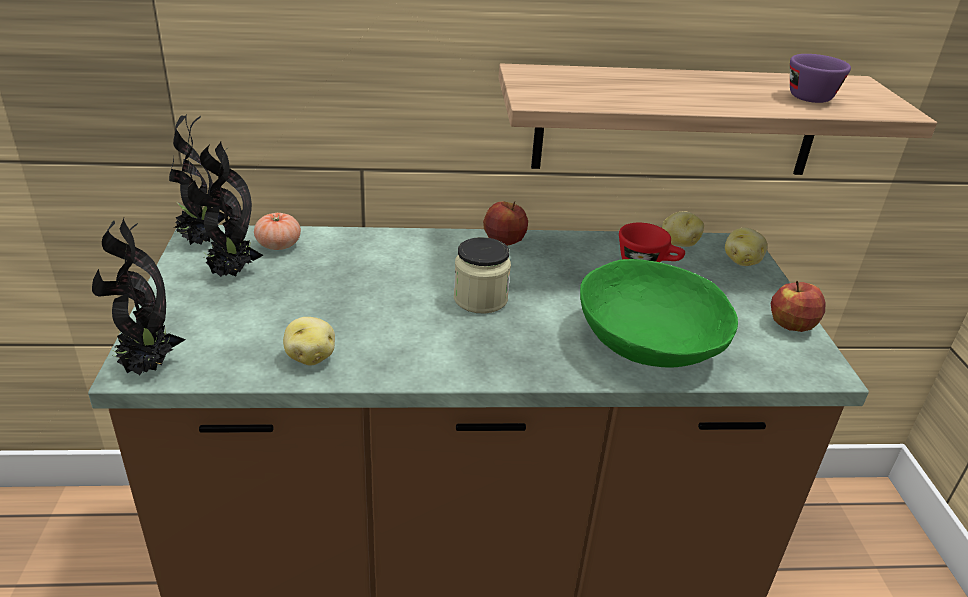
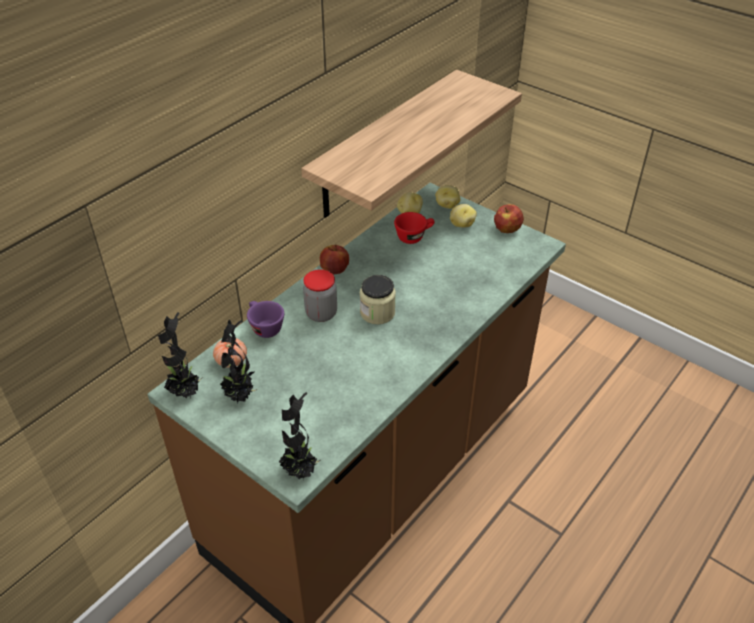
camera: 45 degrees left, 10 degrees up
potato [283,317,335,365] -> potato moved to [450,204,477,228]
green bowl [580,259,738,368] -> none
purple cup [790,54,851,103] -> purple cup moved to [247,301,284,338]
none -> jar [303,269,337,322]

